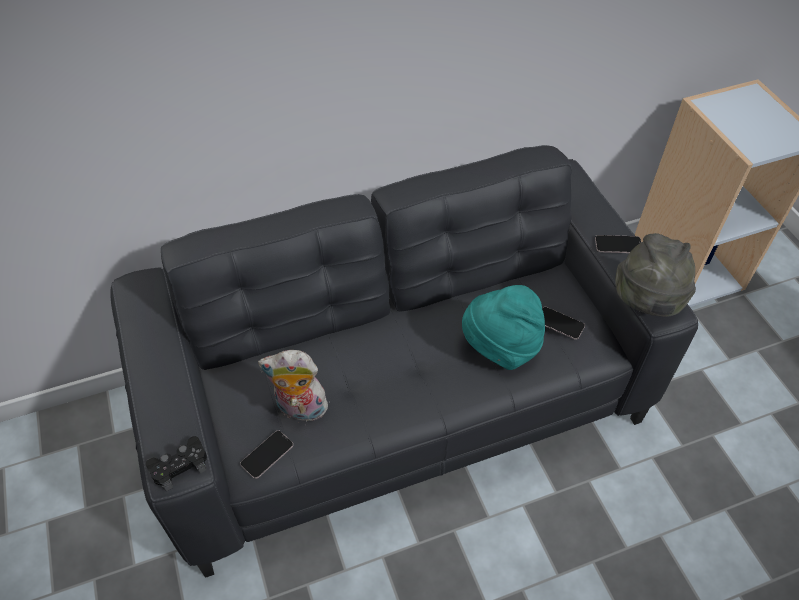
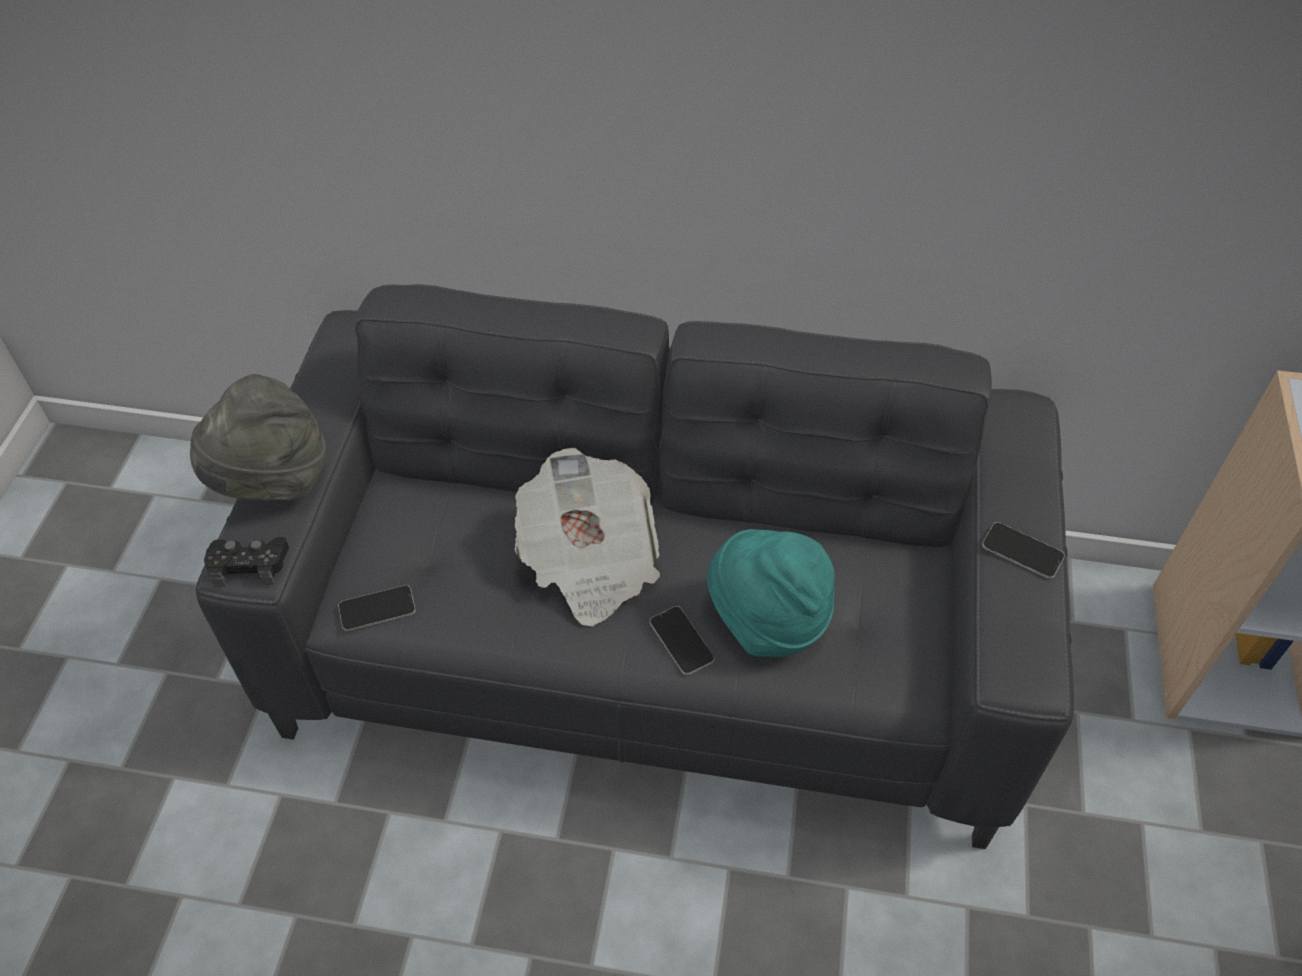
camera: 30 degrees right, 0 degrees up
plush toy [258,350,331,422] -> none
phone [542,307,585,340] -> phone moved to [650,606,714,675]
grey hat [615,233,696,317] -> grey hat moved to [190,374,326,500]
none -> newspaper [515,448,660,627]

